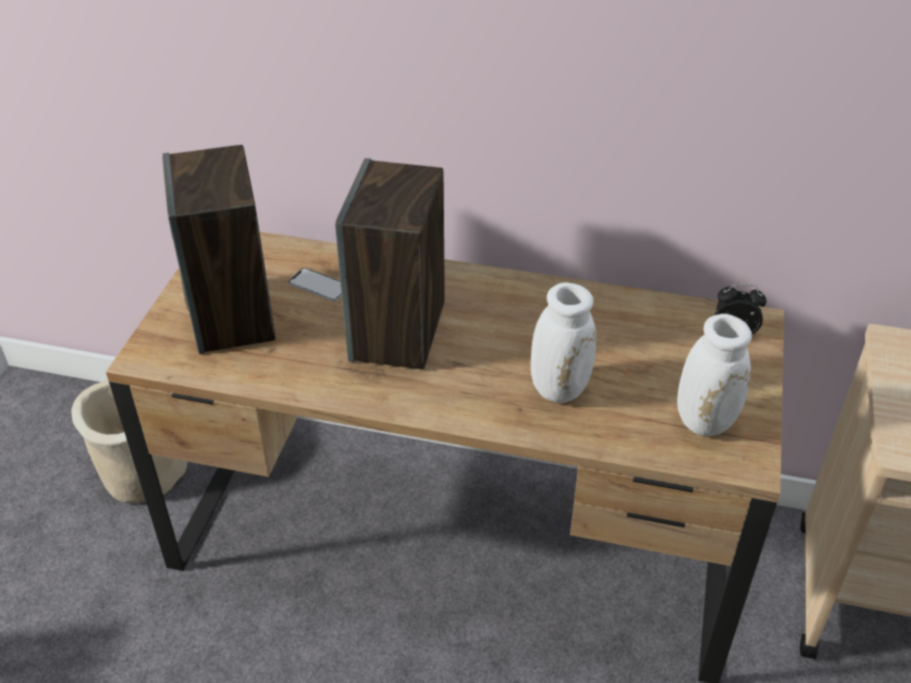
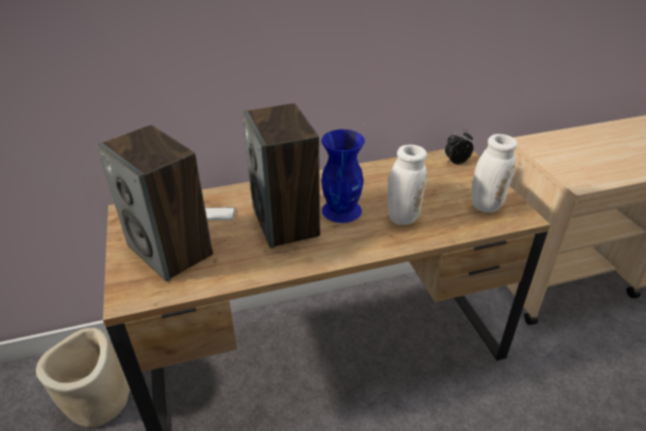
camera: 30 degrees left, 5 degrees down
none -> blue vase [321,129,365,223]

